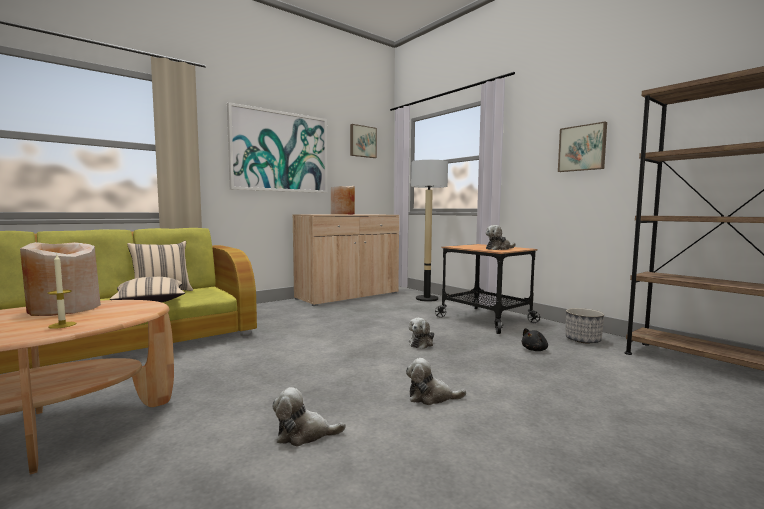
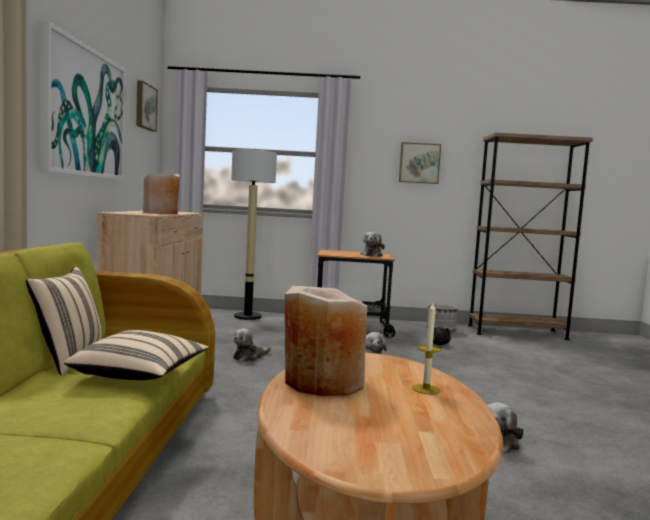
camera: 50 degrees left, 0 degrees up
plush toy [406,358,466,405] -> plush toy moved to [233,328,271,362]

